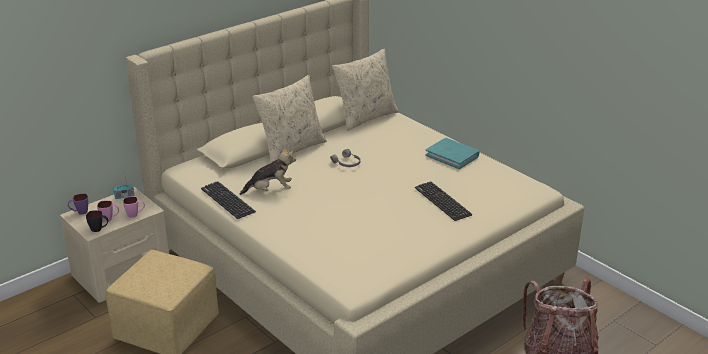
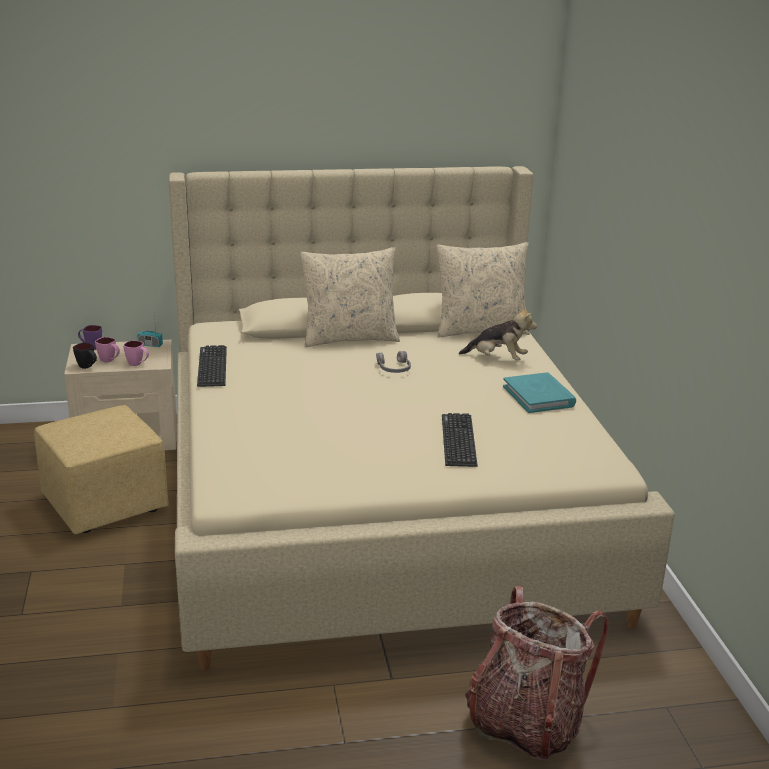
camera: 30 degrees right, 5 degrees down
plush toy [239,146,296,195] -> plush toy moved to [459,305,537,360]

